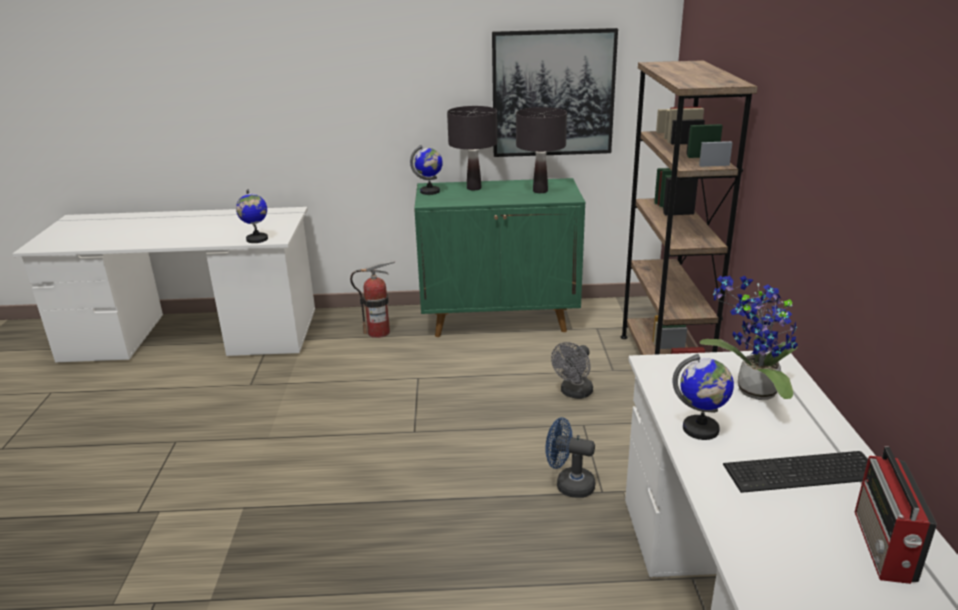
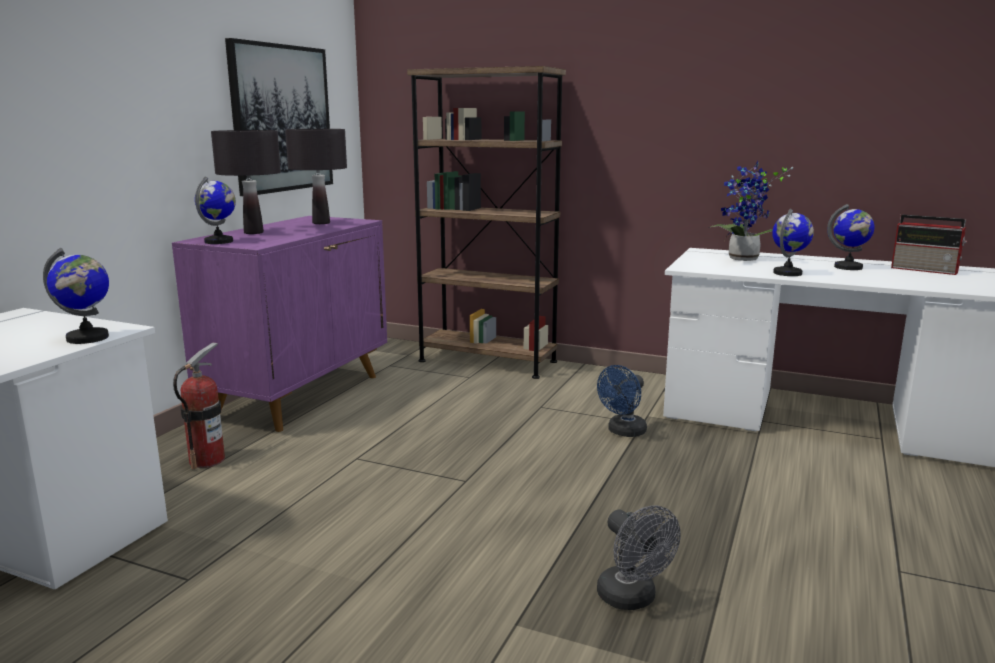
camera: 65 degrees left, 10 degrees down
green cabinet [414,178,585,337] -> purple cabinet [172,216,387,432]
grey fan [551,342,593,399] -> grey fan moved to [597,505,681,610]
keyboard [723,451,868,493] -> globe [827,204,874,270]

